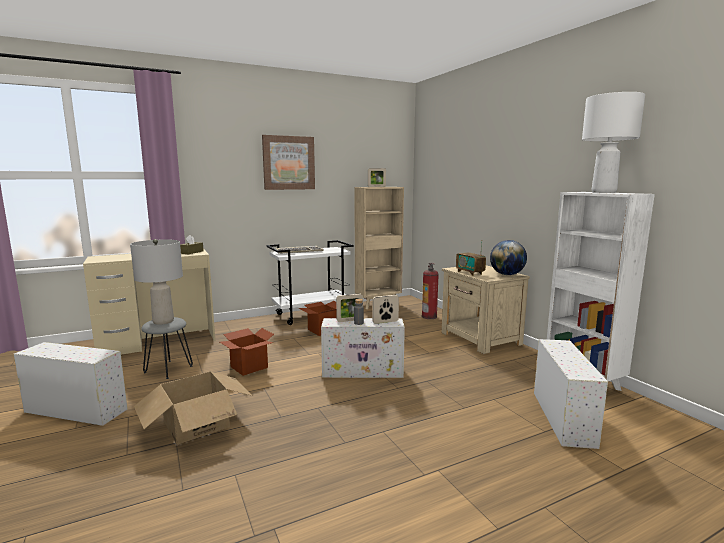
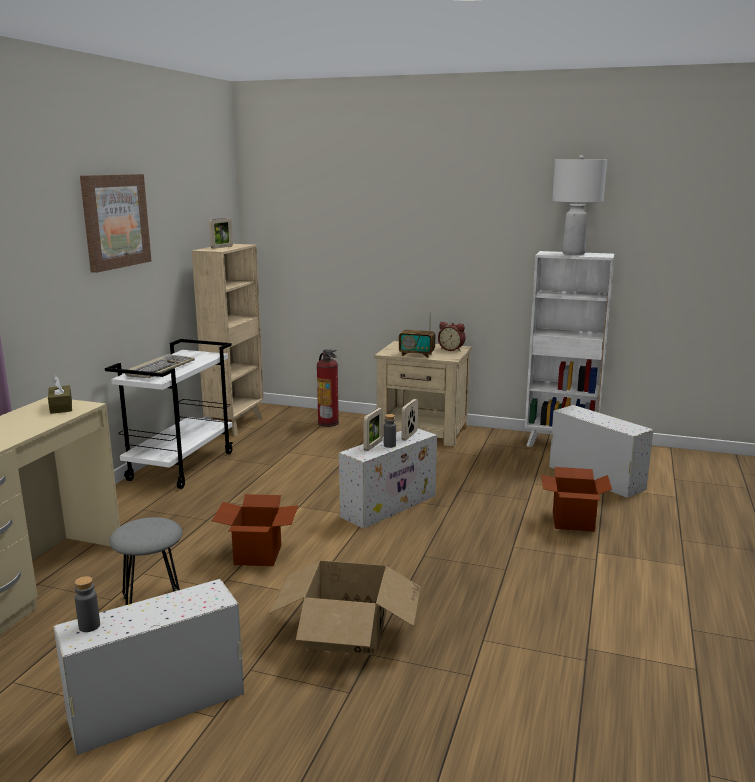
camera: 45 degrees left, 5 degrees up
grey table lamp [130,239,183,325] -> none
cardboard box [298,301,337,336] -> cardboard box moved to [541,467,612,532]
globe [490,240,527,275] -> alarm clock [438,322,466,351]
none -> grey bottle [75,576,100,632]

